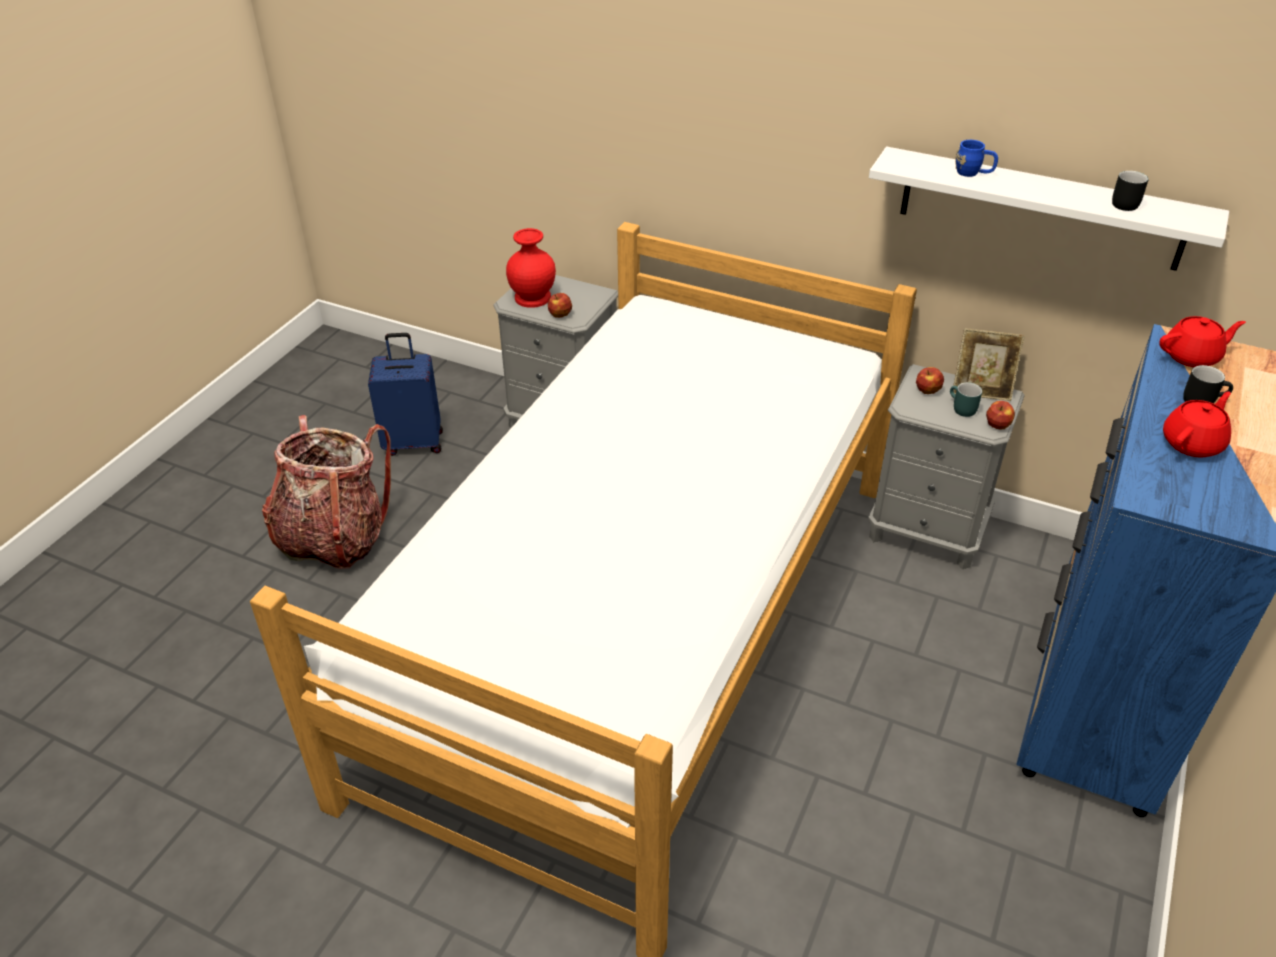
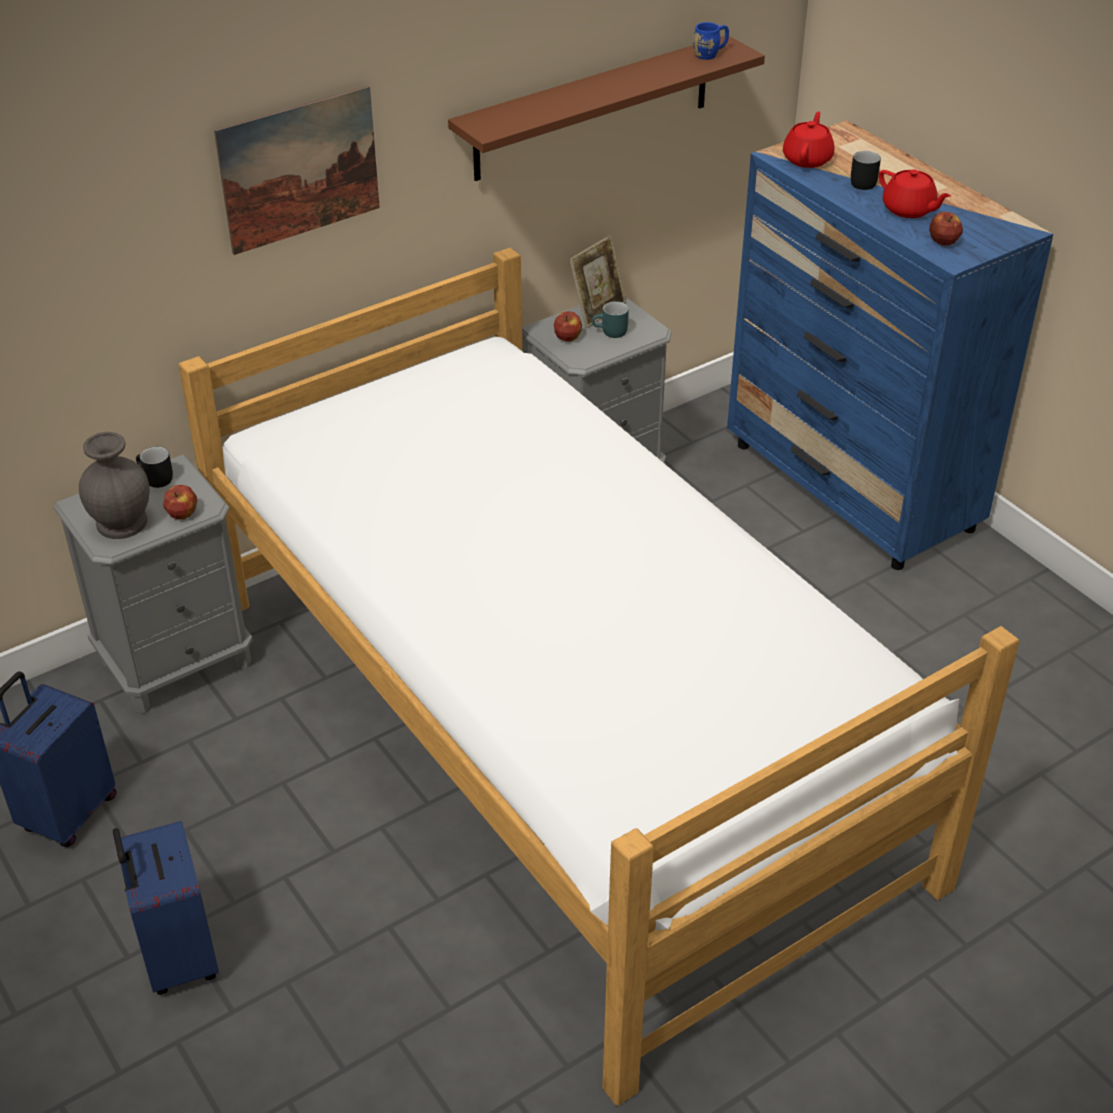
camera: 60 degrees left, 0 degrees up
backpack [262,415,391,569] -> blue suitcase [113,821,219,995]
red vase [506,228,556,308] -> grey vase [79,432,150,539]
white shelf [869,146,1229,271] -> brown shelf [448,36,765,181]
blue mug [955,140,998,177] -> blue mug moved to [693,22,729,60]
apple [986,401,1015,429] -> apple moved to [929,212,963,246]
black mug [1112,171,1148,211] -> black mug moved to [136,447,173,488]
red teapot [1163,391,1231,458] -> red teapot turned 150 degrees clockwise [879,169,951,218]
none -> picture [214,86,380,255]

